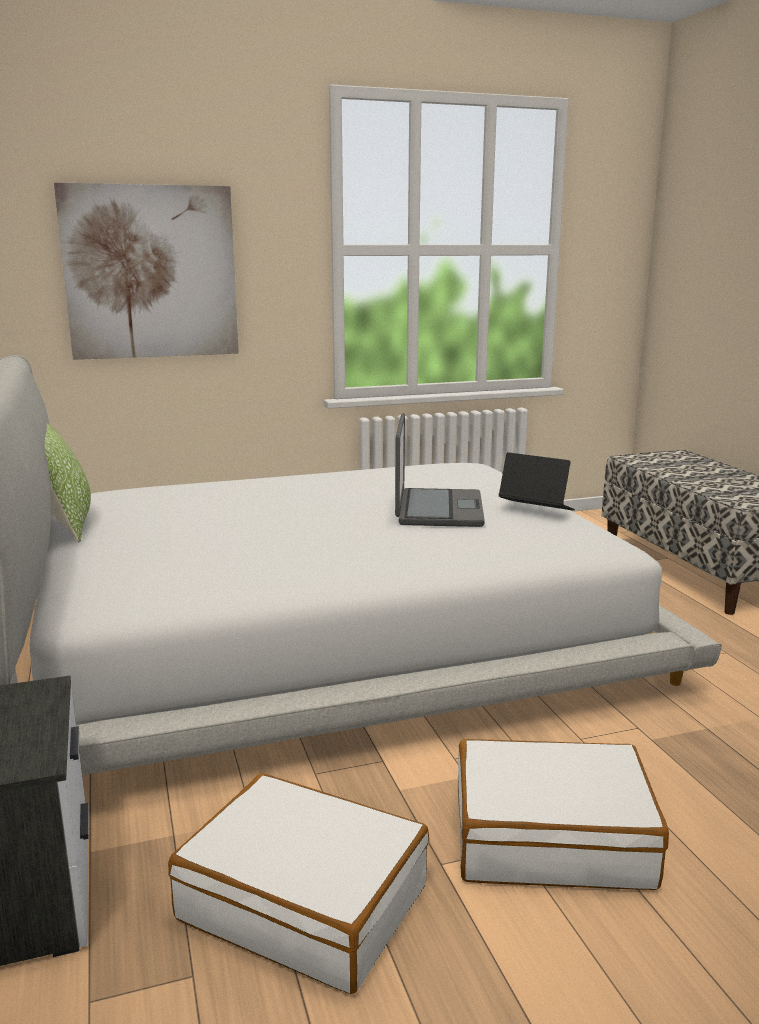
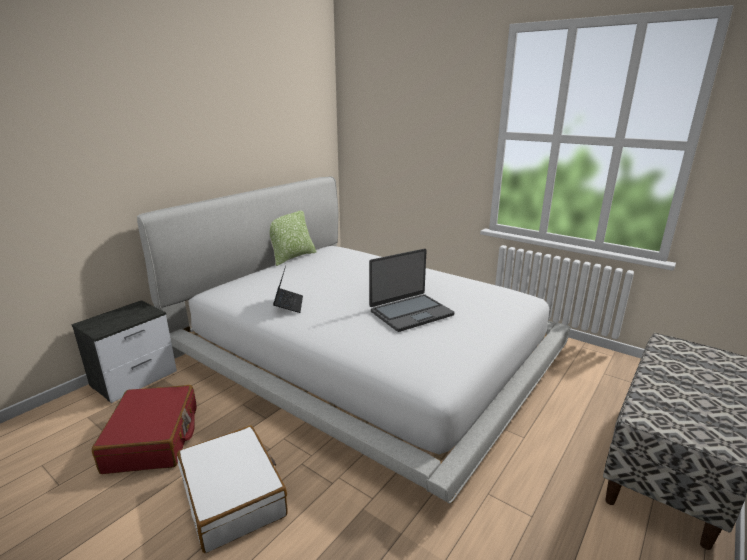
camera: 55 degrees right, 5 degrees up
picture [54,183,239,360] -> none
white suitcase [168,774,429,994] -> red suitcase [92,385,197,474]
laptop [499,452,575,511] -> laptop moved to [273,266,303,313]

